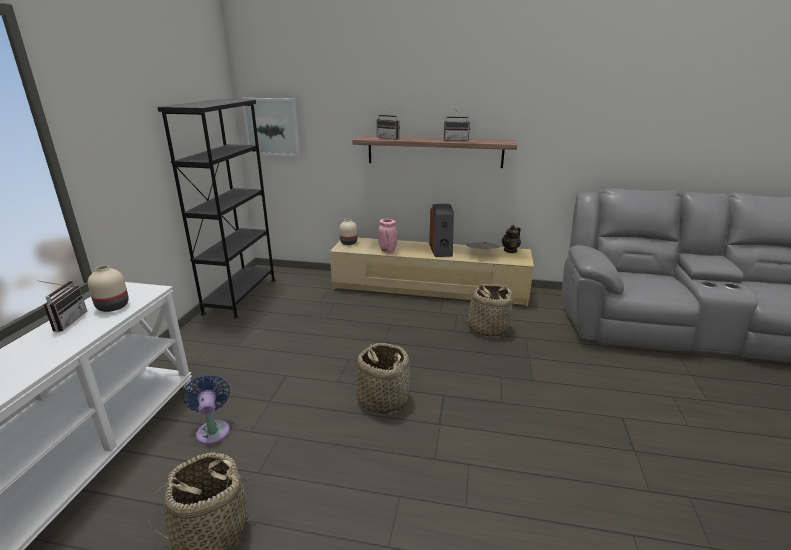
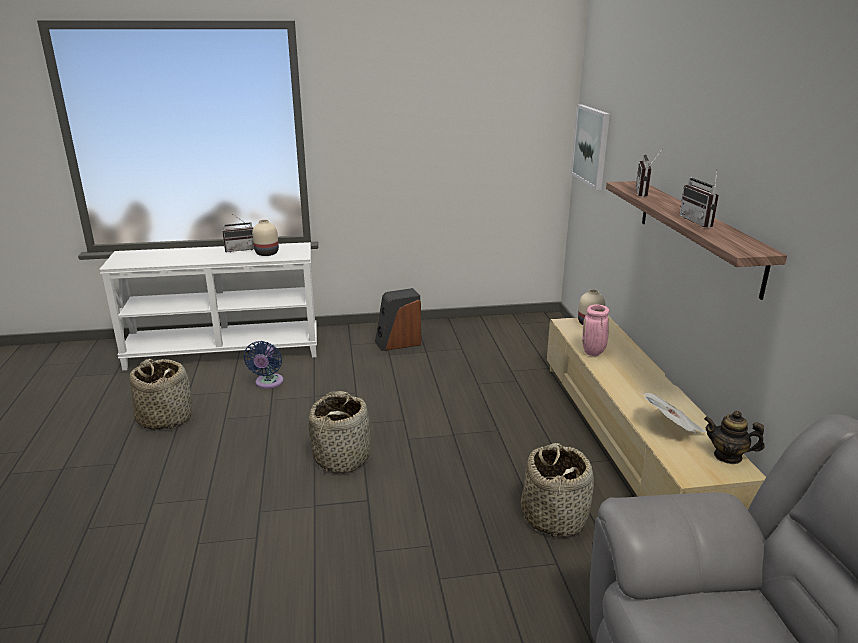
camera: 70 degrees right, 0 degrees up
black bookcase [157,99,276,319] -> none
blue fan [183,375,230,445] -> blue fan turned 135 degrees clockwise [243,341,284,389]
speaker [429,204,454,257] -> speaker moved to [375,288,421,351]

